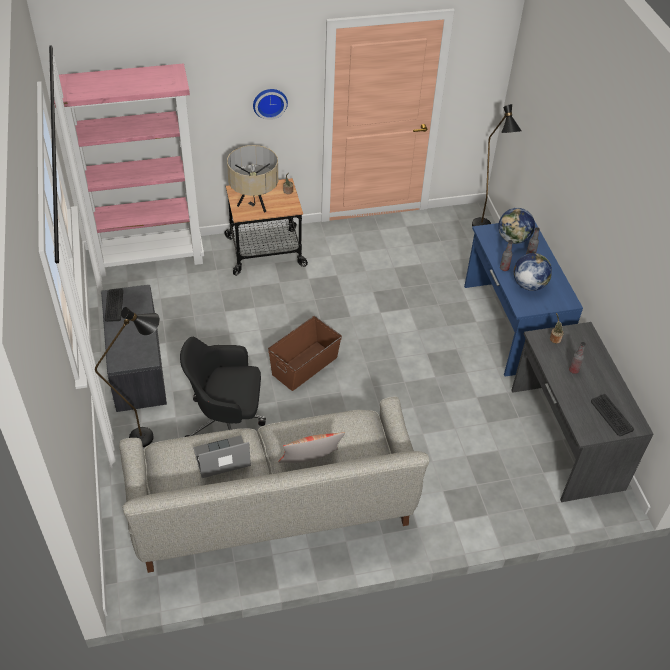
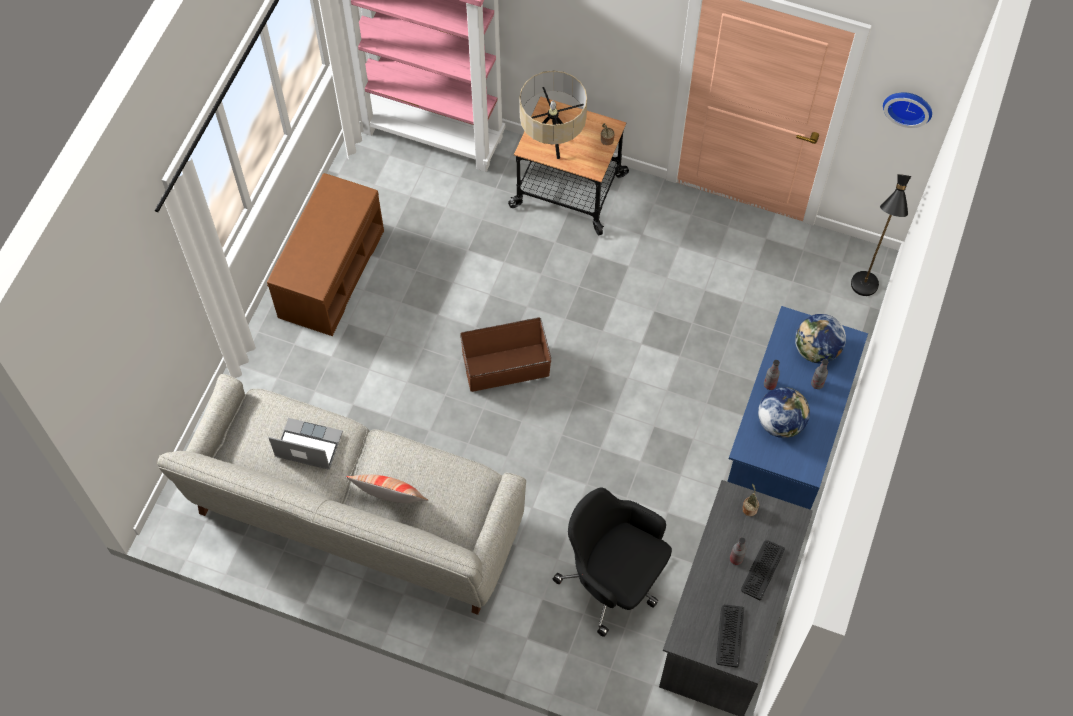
camera: 35 degrees right, 15 degrees up
black floor lamp [95,307,160,447] -> none
grey bench [101,285,167,412] -> brown bench [267,173,384,336]
keyboard [105,288,123,322] -> keyboard moved to [741,540,785,600]
black office chair [180,337,266,437] -> black office chair moved to [553,488,672,637]
wall clock [253,89,288,120] -> wall clock moved to [883,92,932,128]

